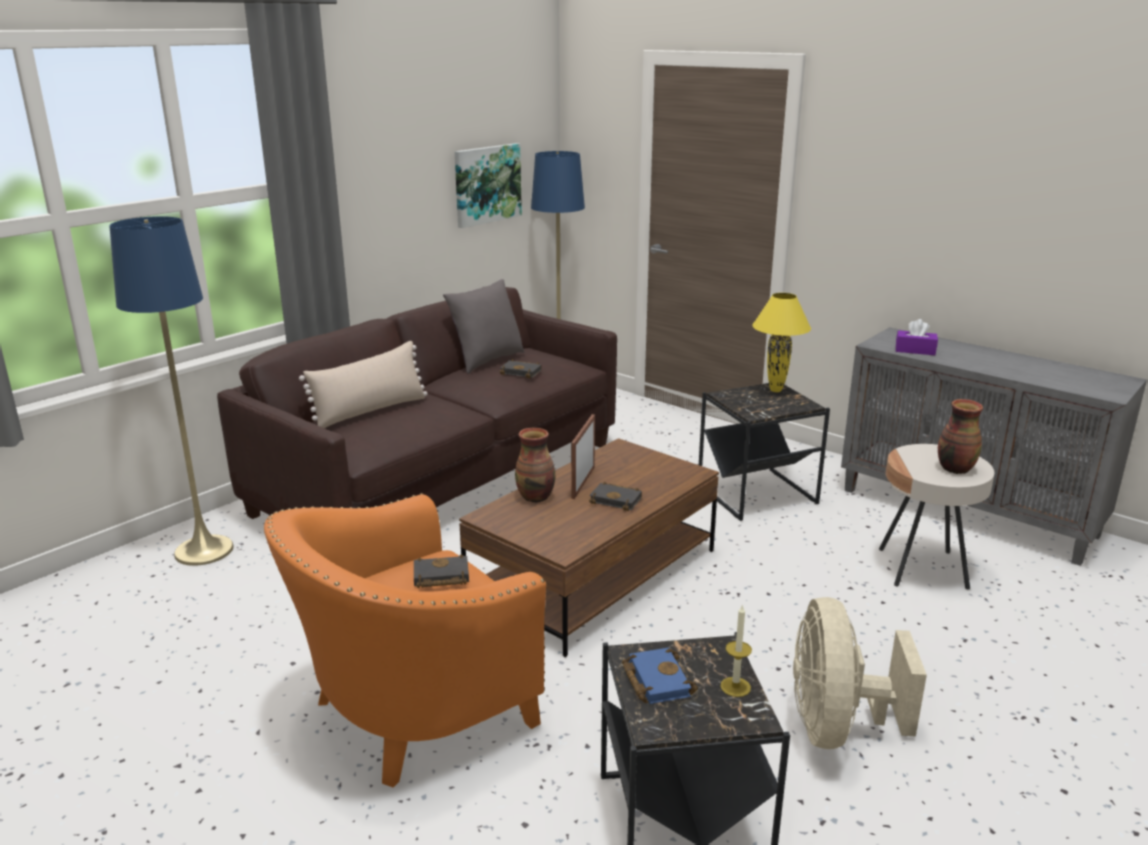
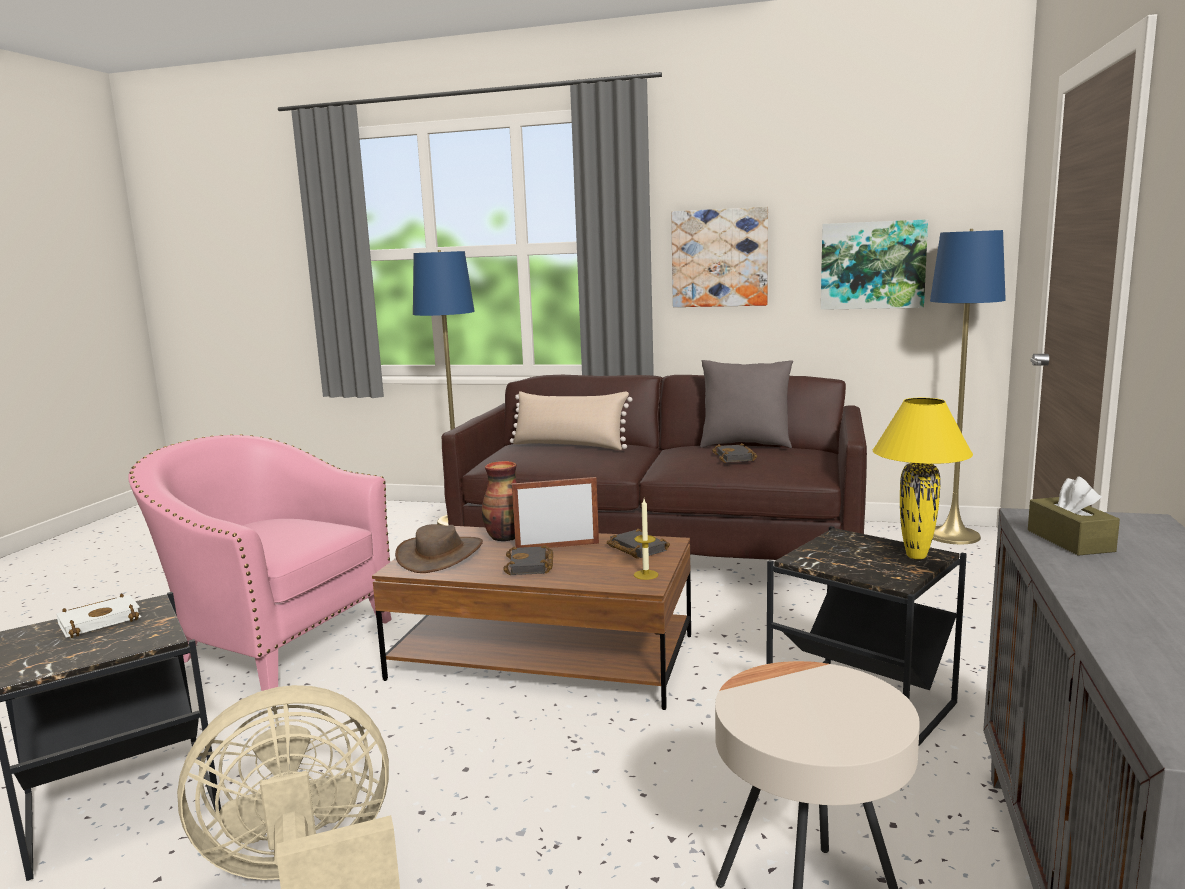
camera: 65 degrees right, 10 degrees down
orange armchair [264,493,547,787] -> pink armchair [128,434,392,691]
black book [414,554,469,588] -> black book moved to [607,528,670,559]
blue book [622,648,698,704] -> white book [56,593,141,638]
candle [720,604,752,697] -> candle moved to [634,499,659,580]
purple tissue box [896,319,938,355] -> brown tissue box [1028,476,1120,556]
vase [938,399,983,474] -> none
none -> brown hat [395,524,483,573]
none -> picture [671,207,768,307]

